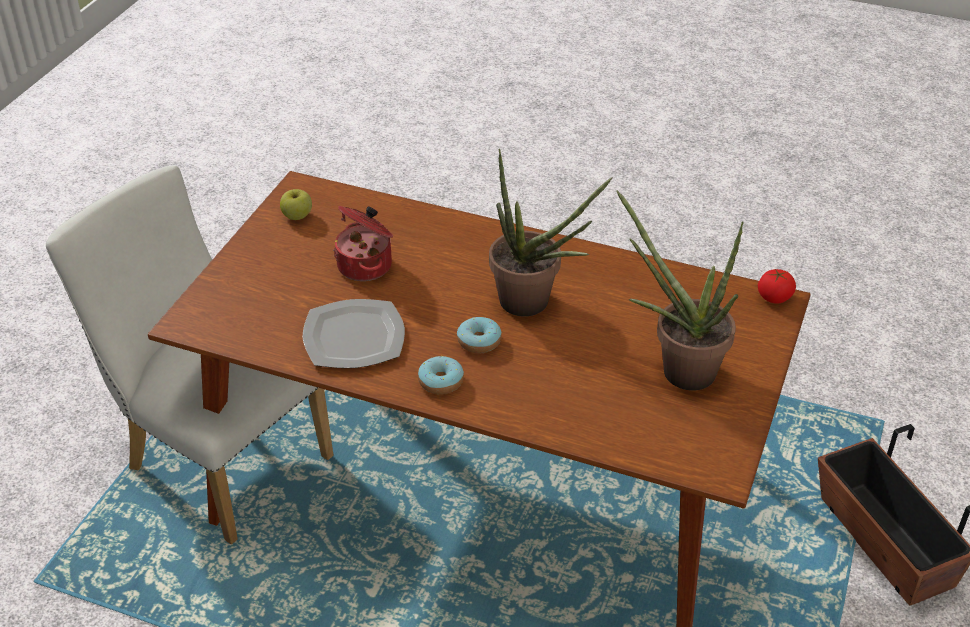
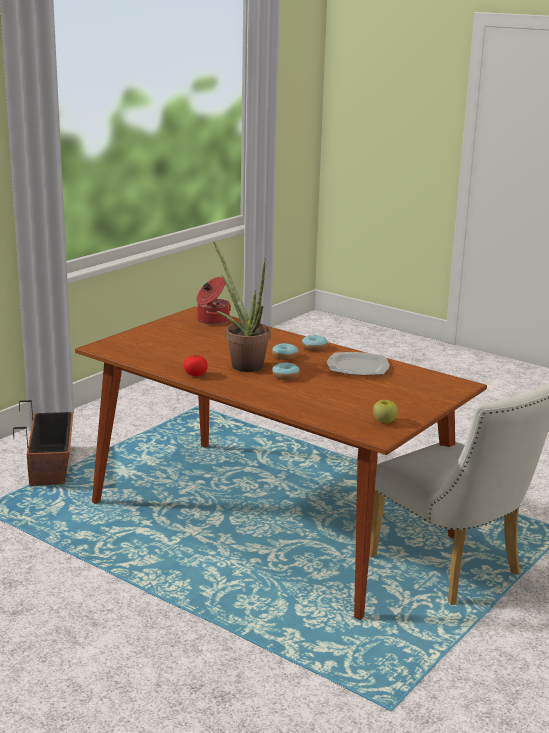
camera: 165 degrees left, 20 degrees down
cooking pot [333,206,393,281] -> cooking pot moved to [197,277,231,325]
potted plant [616,190,744,391] -> none
tomato [758,269,796,304] -> tomato moved to [184,355,208,376]
none -> donut [272,363,300,380]

